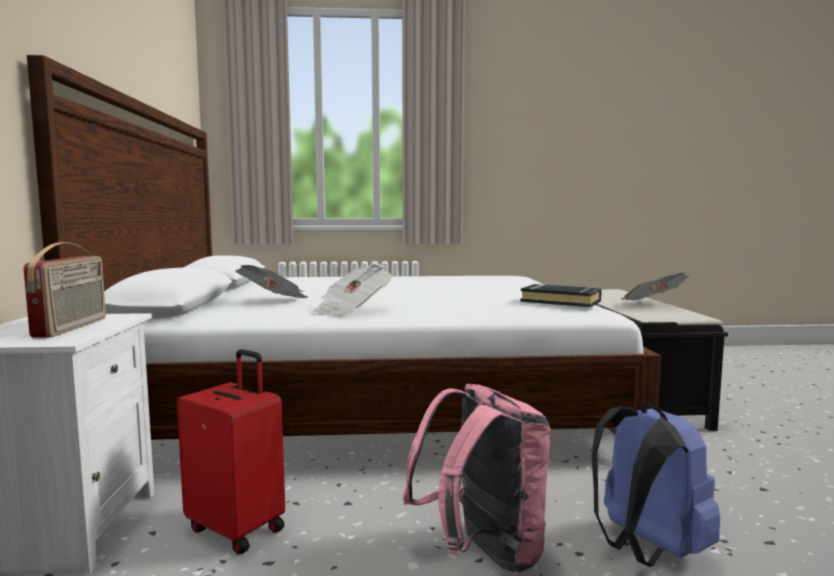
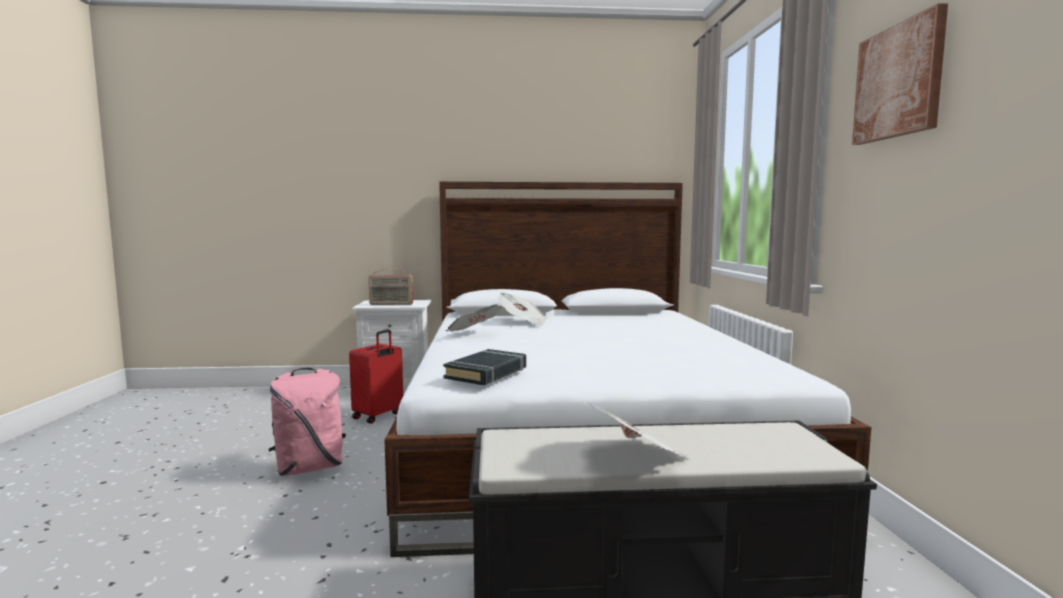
camera: 90 degrees right, 0 degrees up
blue backpack [592,403,720,567] -> none
none -> picture [852,3,948,145]

